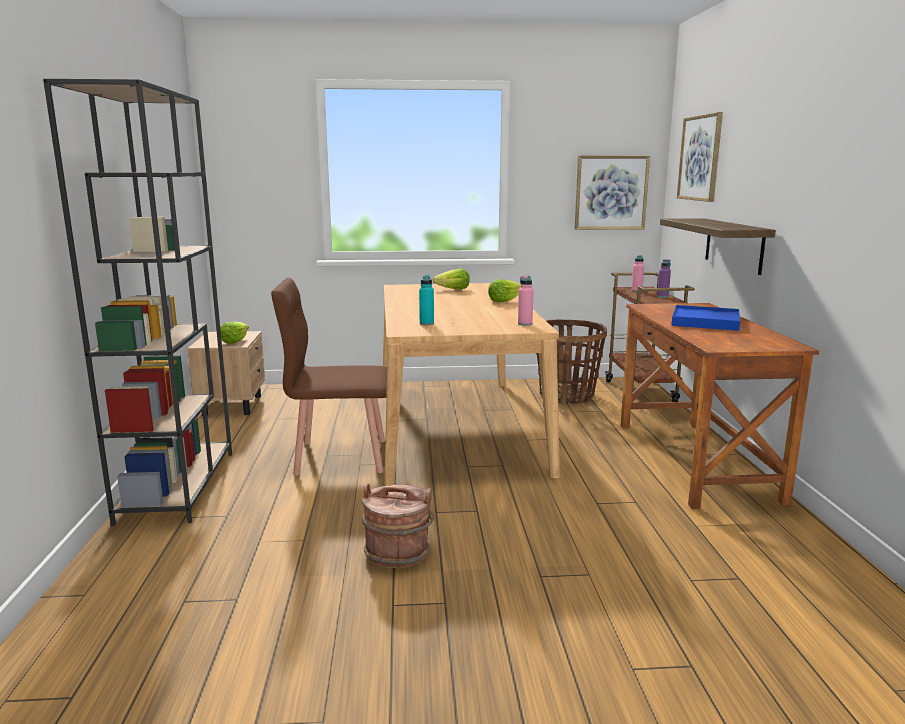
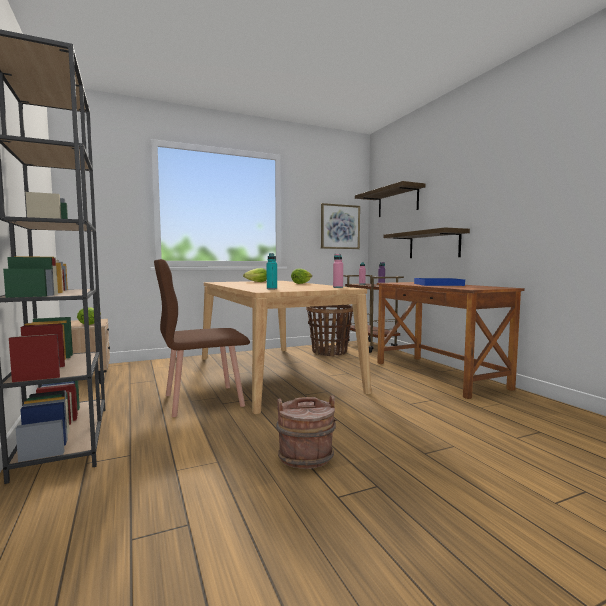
camera: 20 degrees left, 10 degrees down
picture [677,112,723,202] -> shelf [355,181,425,217]

